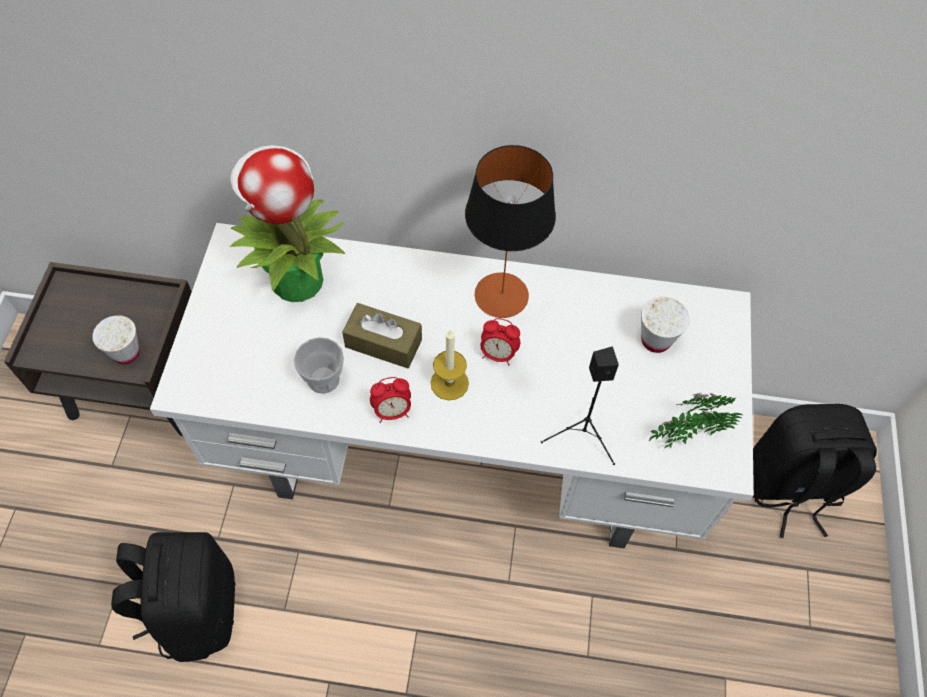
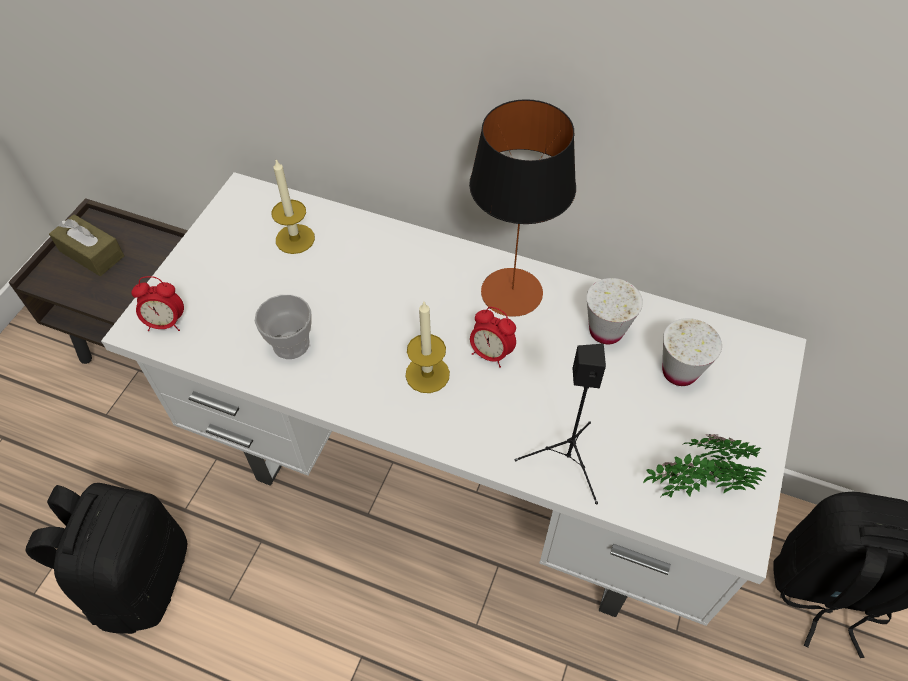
camera: 15 degrees right, 5 degrees down
white cup [92,315,140,365] -> white cup moved to [586,278,643,344]
potted plant [230,145,345,302] -> candle [271,160,315,254]
brown tissue box [342,303,422,368] -> brown tissue box moved to [49,214,124,276]
alarm clock [370,377,411,423] -> alarm clock moved to [131,276,184,331]

